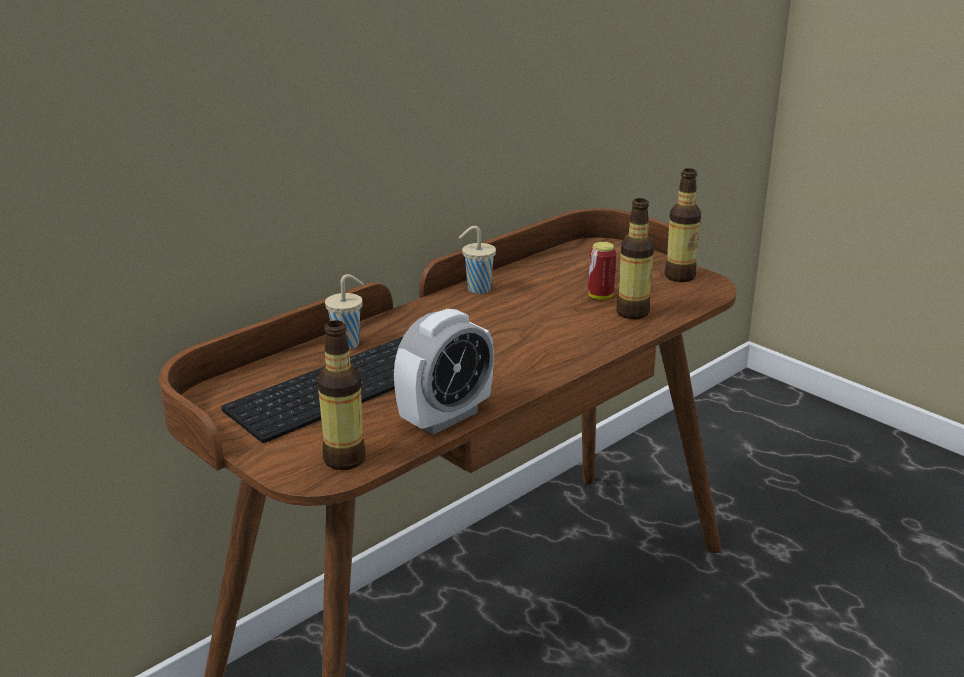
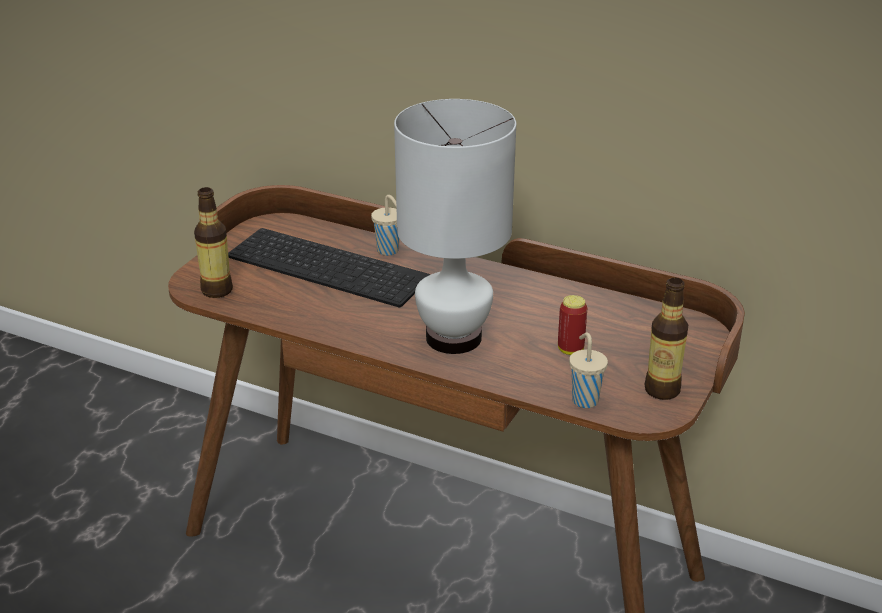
camera: 70 degrees right, 5 degrees up
alarm clock [394,309,494,434] -> none
beige cup [459,226,496,294] -> beige cup moved to [569,332,608,408]
bottle [616,198,654,319] -> none
none -> white table lamp [394,99,516,354]

